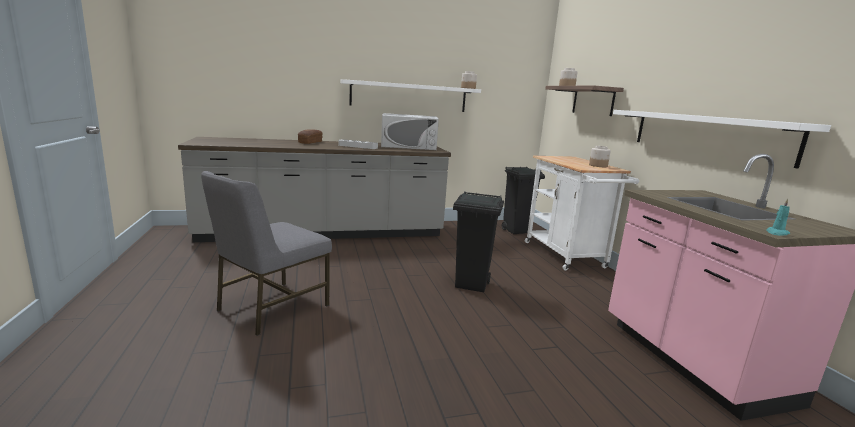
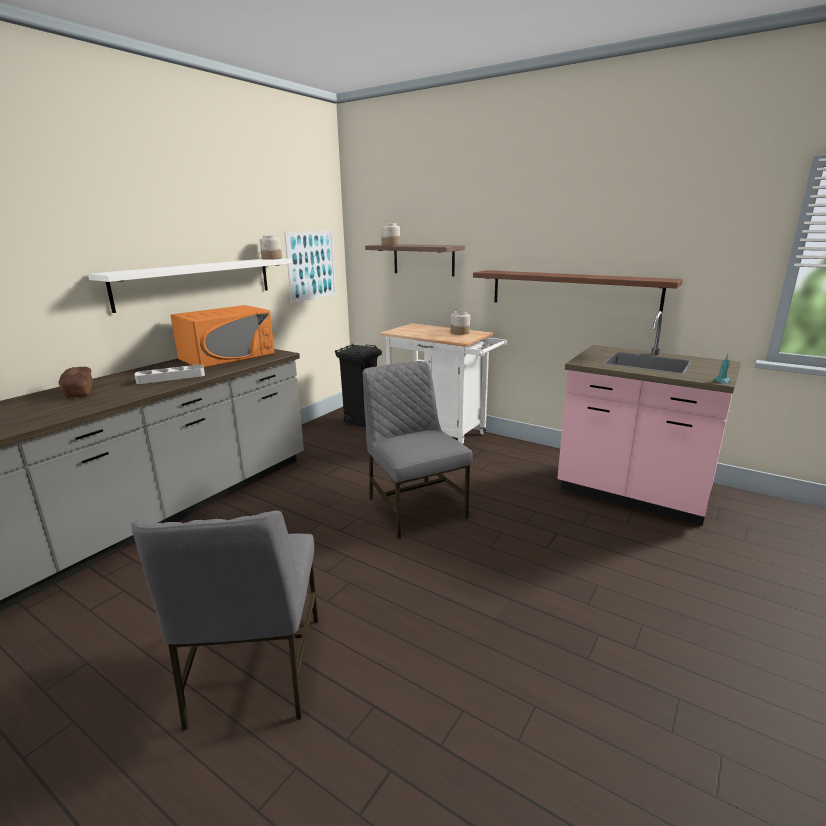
camera: 40 degrees left, 5 degrees up
white microwave [381,113,439,150] -> orange microwave [170,305,275,368]
black trash can [453,191,504,292] -> grey chair [363,361,473,539]
white shelf [613,110,831,169] -> brown shelf [473,270,683,312]
none -> picture [284,231,336,303]

